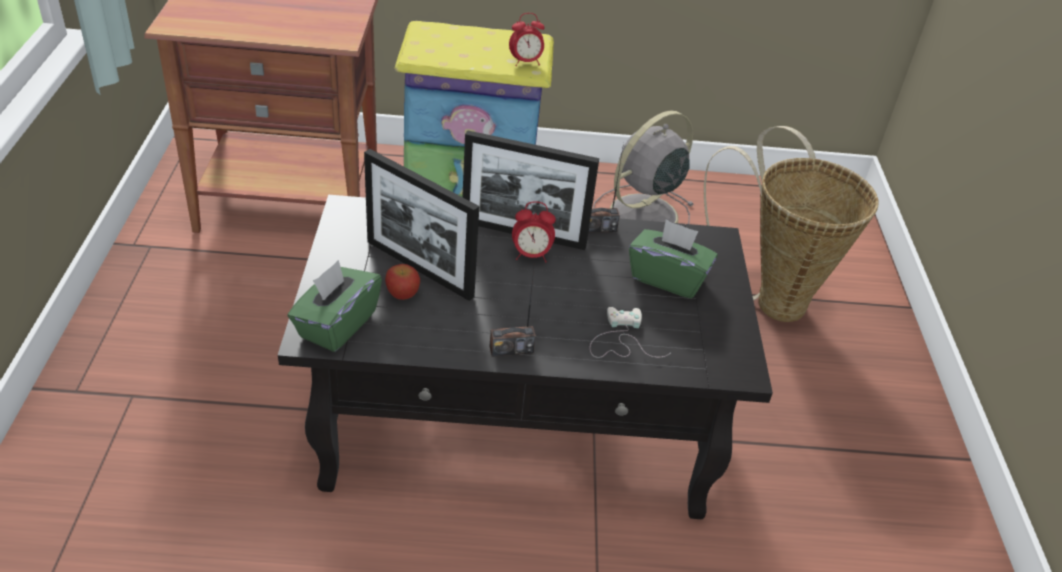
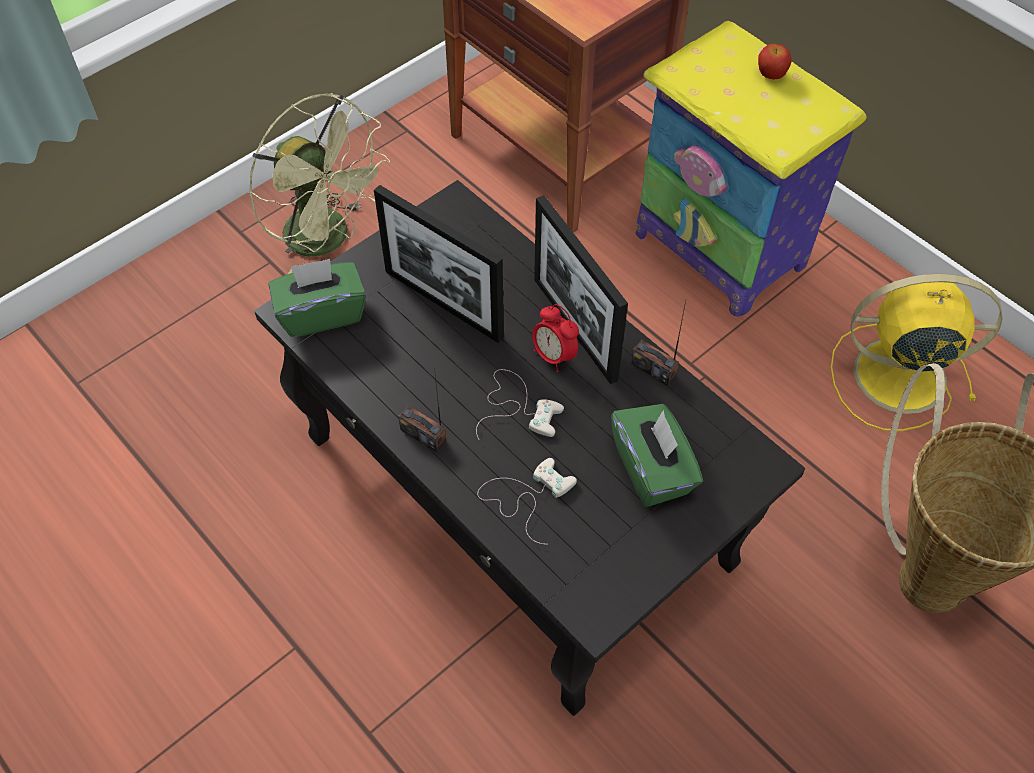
camera: 50 degrees right, 15 degrees up
picture frame [364,149,479,301] -> picture frame turned 45 degrees counterclockwise [374,185,504,343]
apple [385,264,420,300] -> apple moved to [758,44,791,80]
alarm clock [509,13,545,66] -> none
grey fan [593,110,694,224] -> yellow fan [831,274,1002,431]
none -> green fan [249,93,390,274]
none -> white game controller [476,369,564,439]

